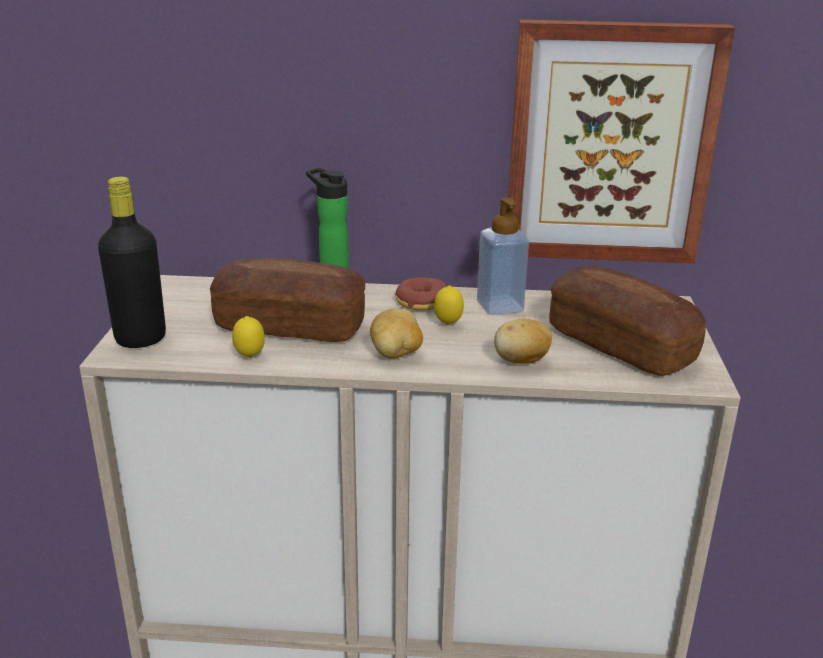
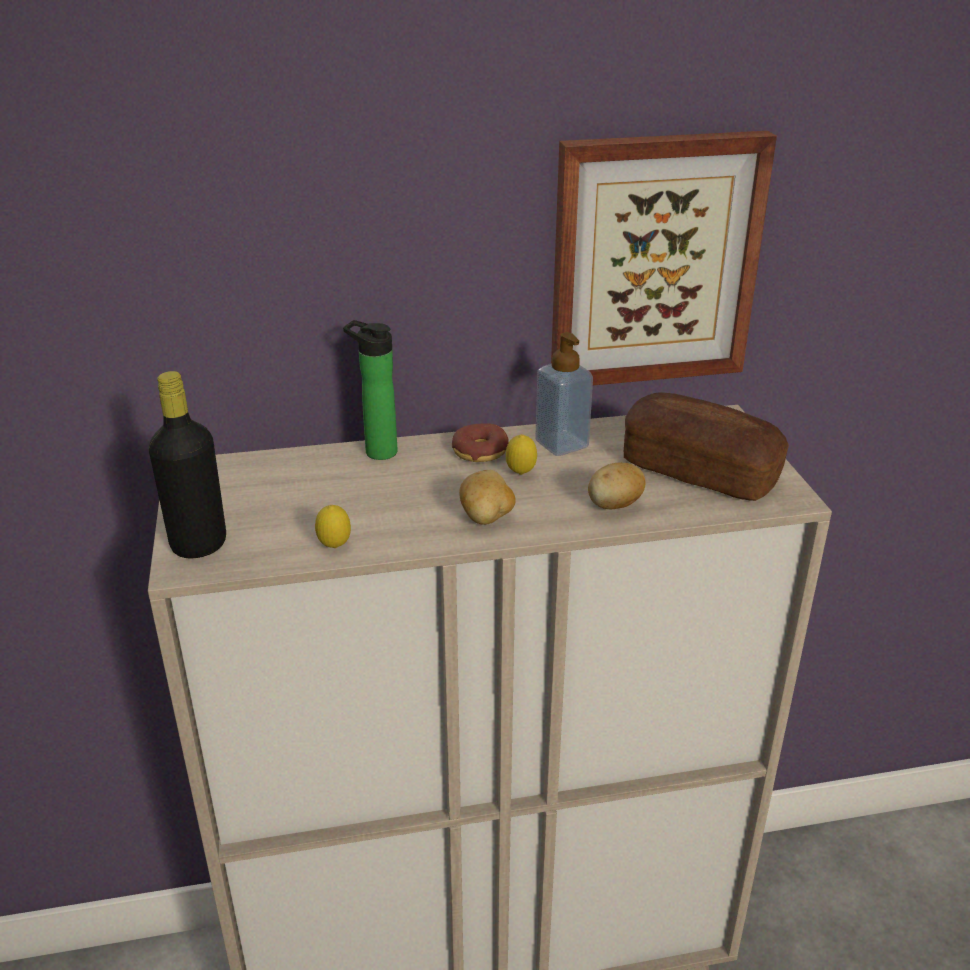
camera: 15 degrees left, 5 degrees up
bread [210,258,365,342] -> none

